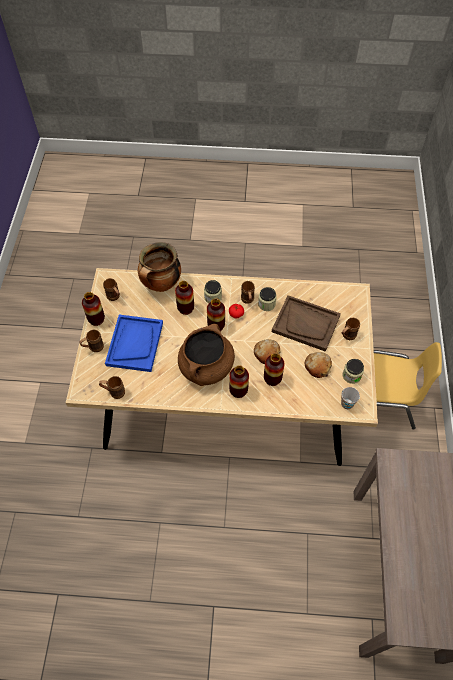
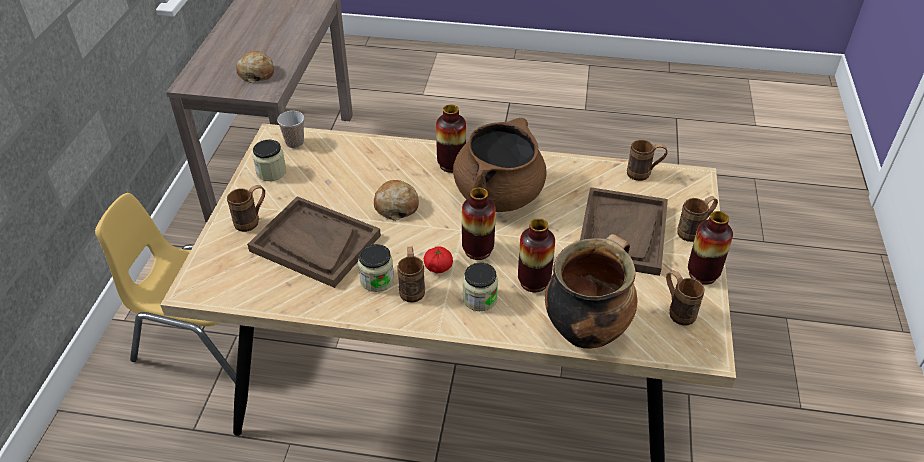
camera: 175 degrees left, 15 degrees down
blue tray [105,315,163,372] -> brown tray [580,187,668,276]
vase [264,353,285,386] -> none
bread [305,352,332,378] -> bread moved to [236,51,274,83]

